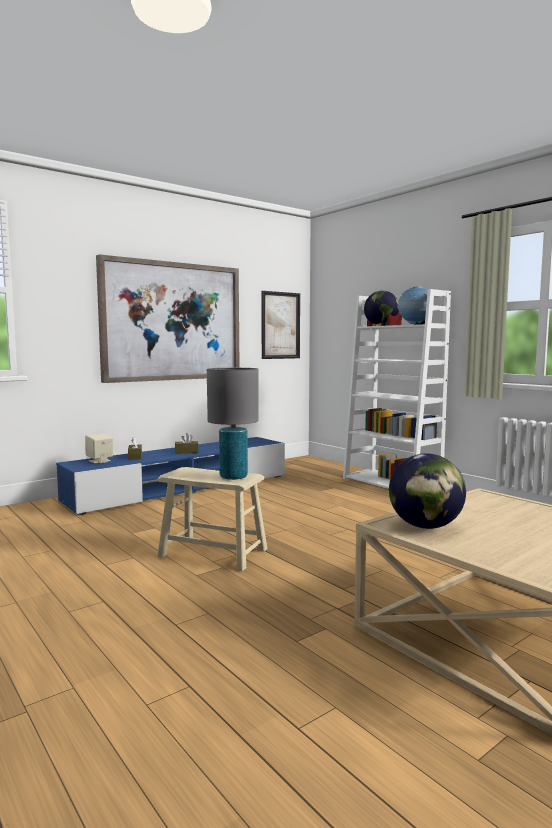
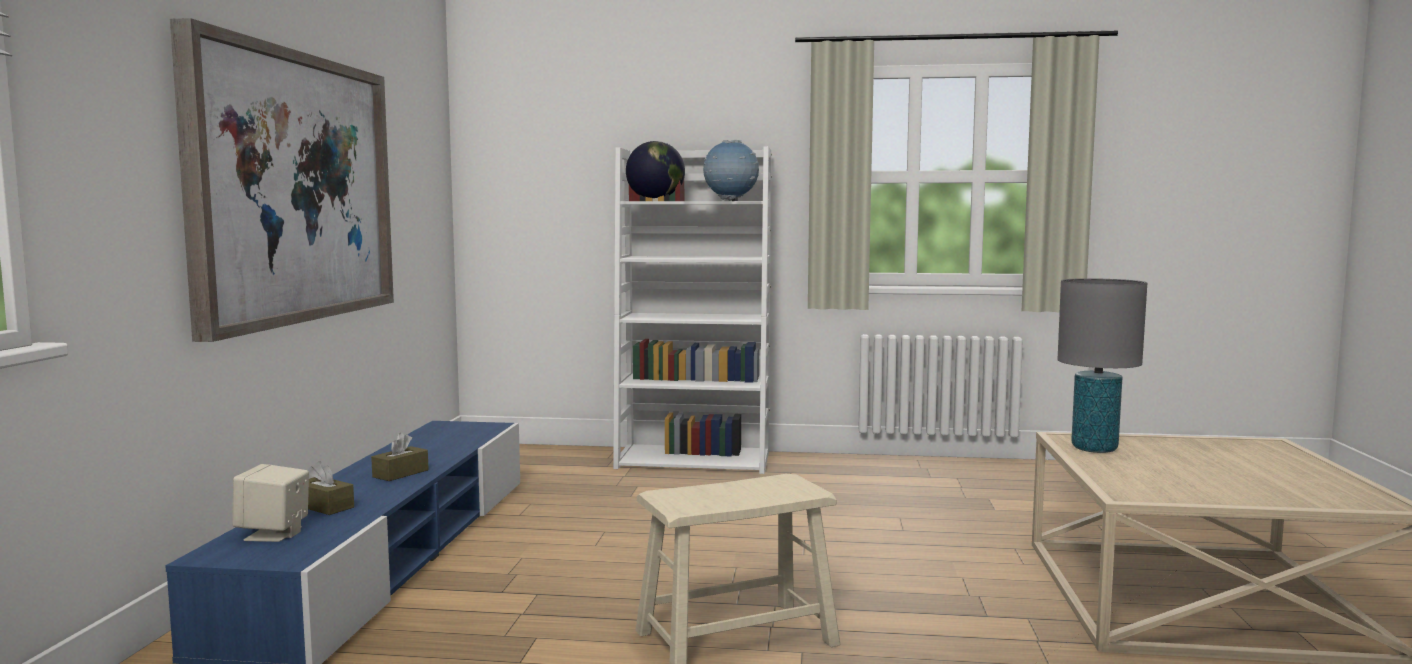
camera: 45 degrees left, 0 degrees up
grey table lamp [207,368,258,480] -> grey table lamp moved to [1057,278,1147,453]
picture [261,291,300,359] -> none
globe [389,453,466,529] -> none

